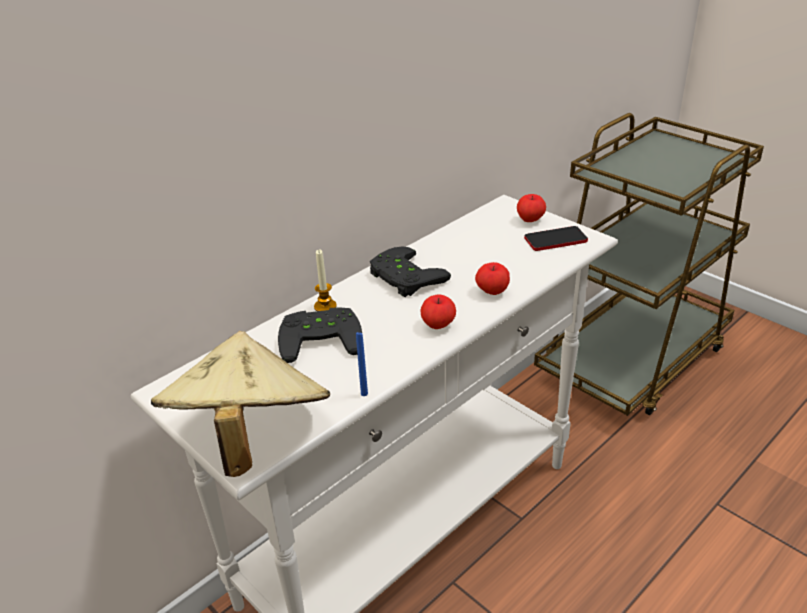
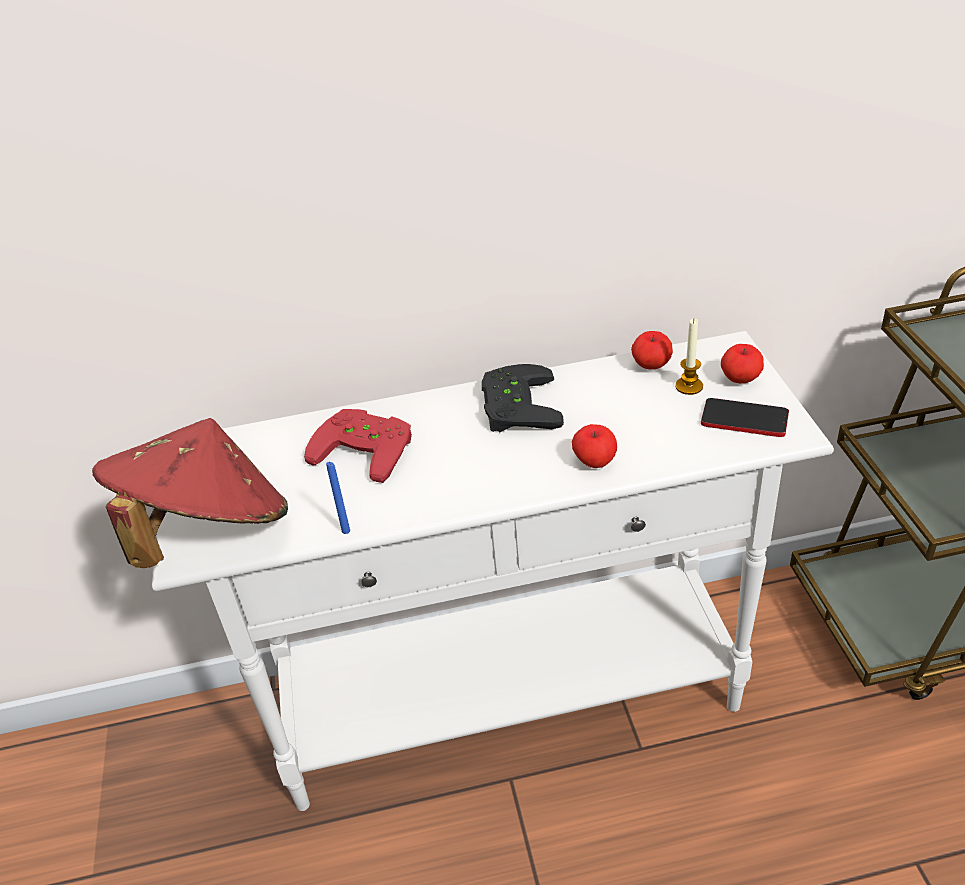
camera: 35 degrees right, 5 degrees up
beige hat [151,331,330,477] -> red hat [92,418,288,568]
black game controller [278,307,362,363] -> red game controller [304,409,412,483]
candle [314,250,337,311] -> candle moved to [675,319,703,395]
apple [420,294,456,329] -> apple moved to [631,331,673,369]

